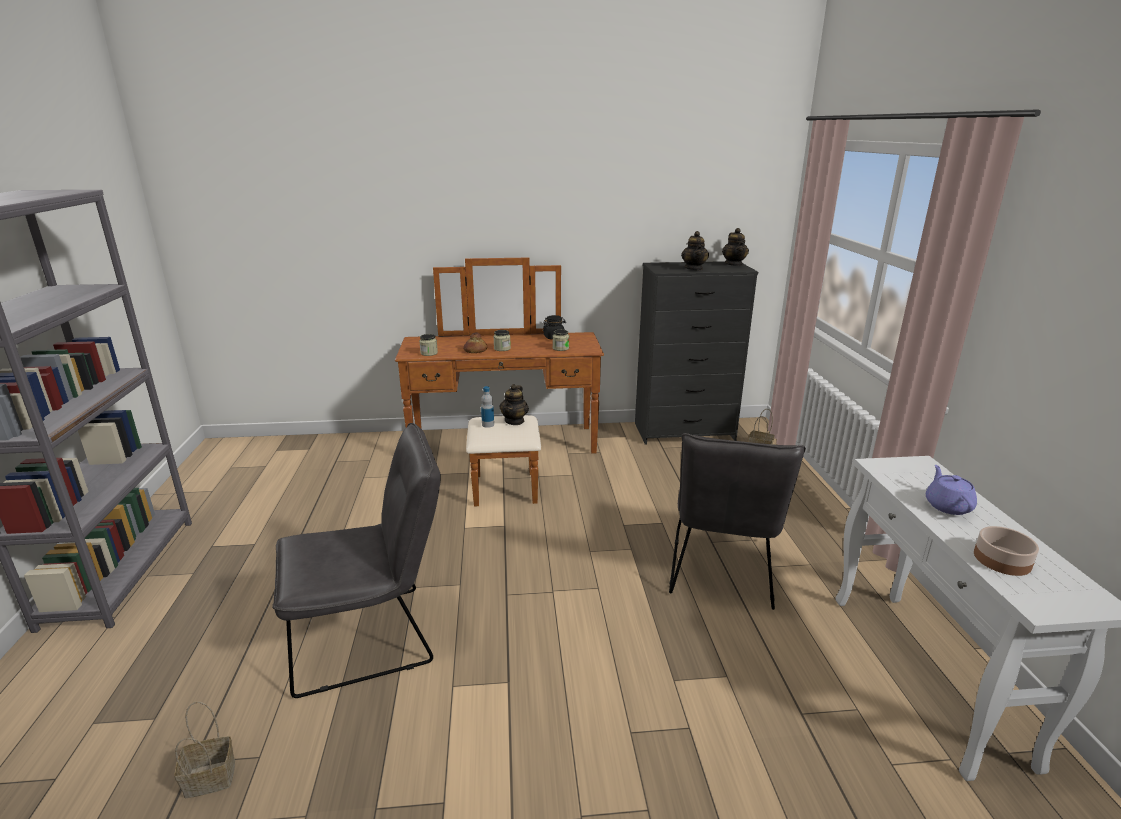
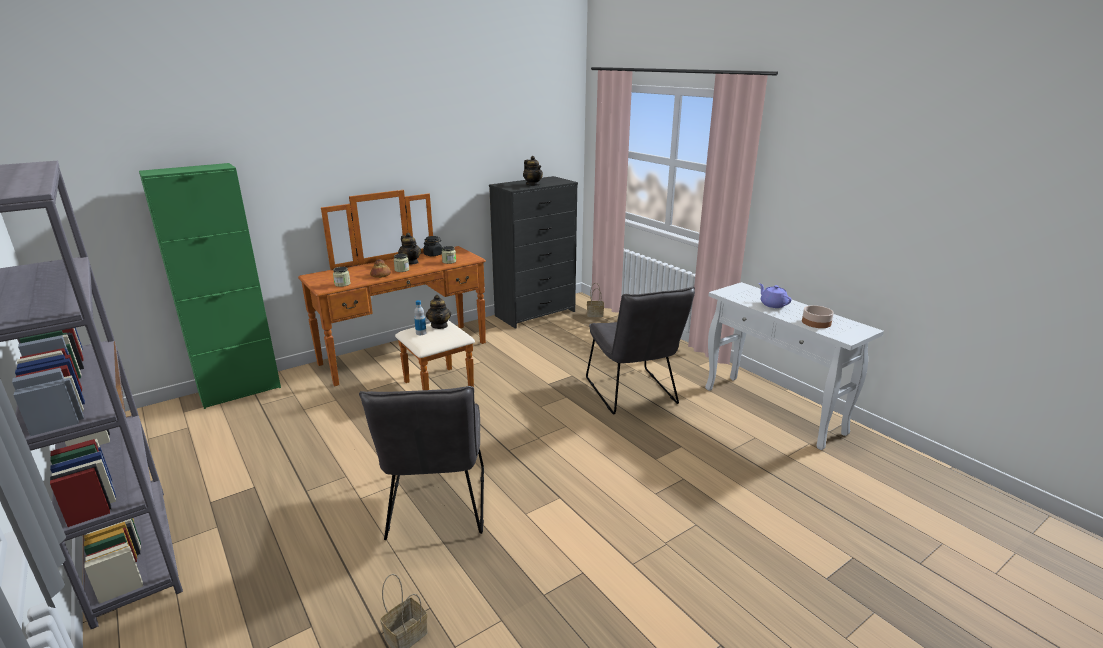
camera: 30 degrees left, 0 degrees up
grey chair [272,423,441,698] -> grey chair turned 135 degrees clockwise [359,386,484,540]
teapot [722,228,749,266] -> teapot moved to [398,232,421,264]
none -> green cabinet [139,163,281,409]

